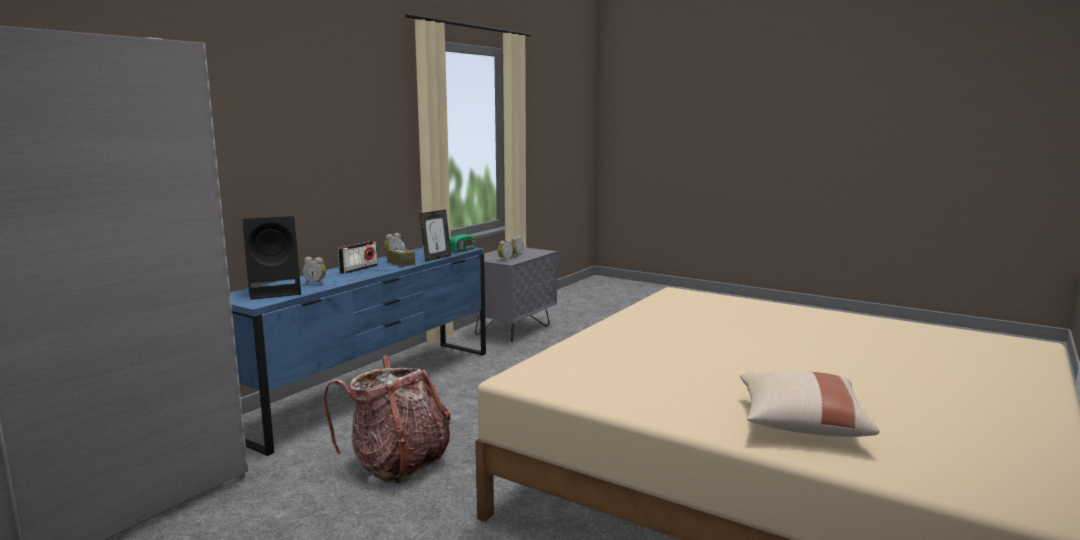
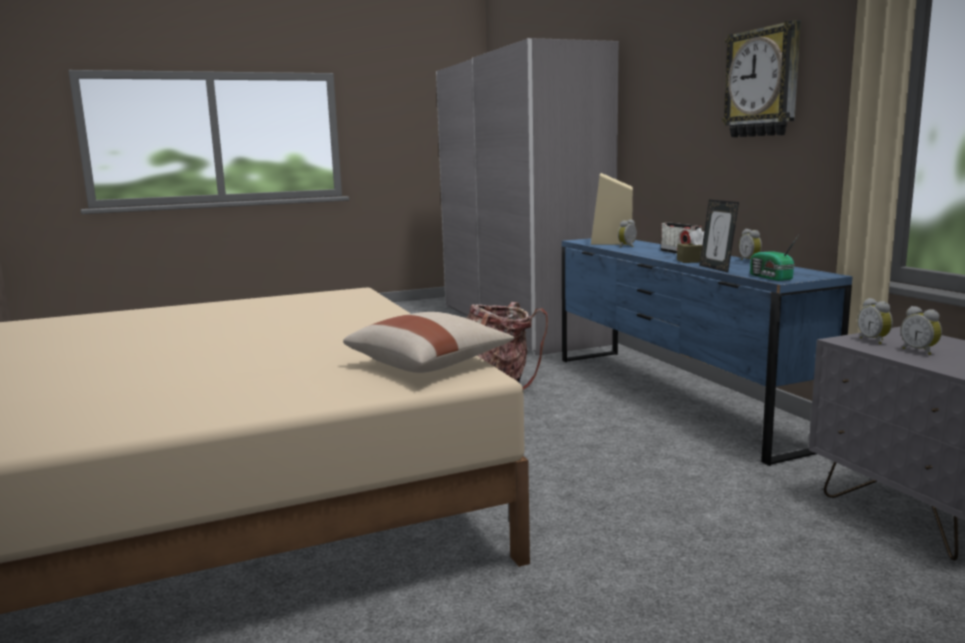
camera: 125 degrees right, 0 degrees up
black speaker [243,216,301,300] -> beige speaker [591,173,633,245]
beige pillow [740,371,879,437] -> beige pillow moved to [343,312,514,373]
none -> wall clock [722,20,801,137]

